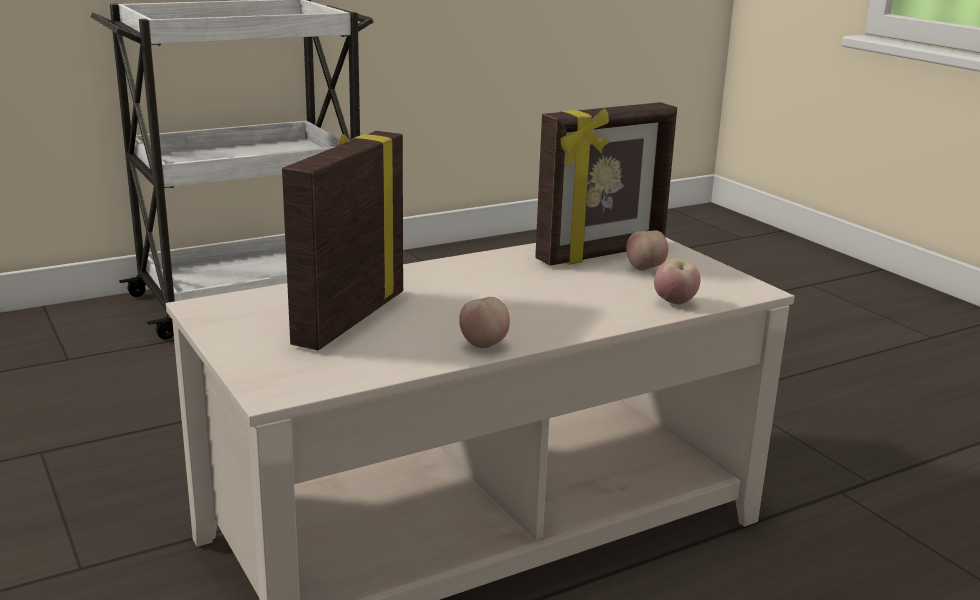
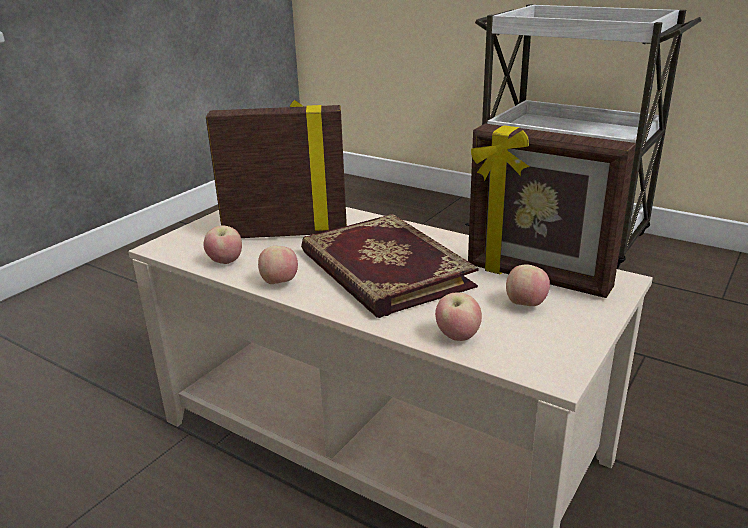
camera: 65 degrees right, 5 degrees up
none -> apple [203,226,242,264]
none -> book [301,214,479,318]

